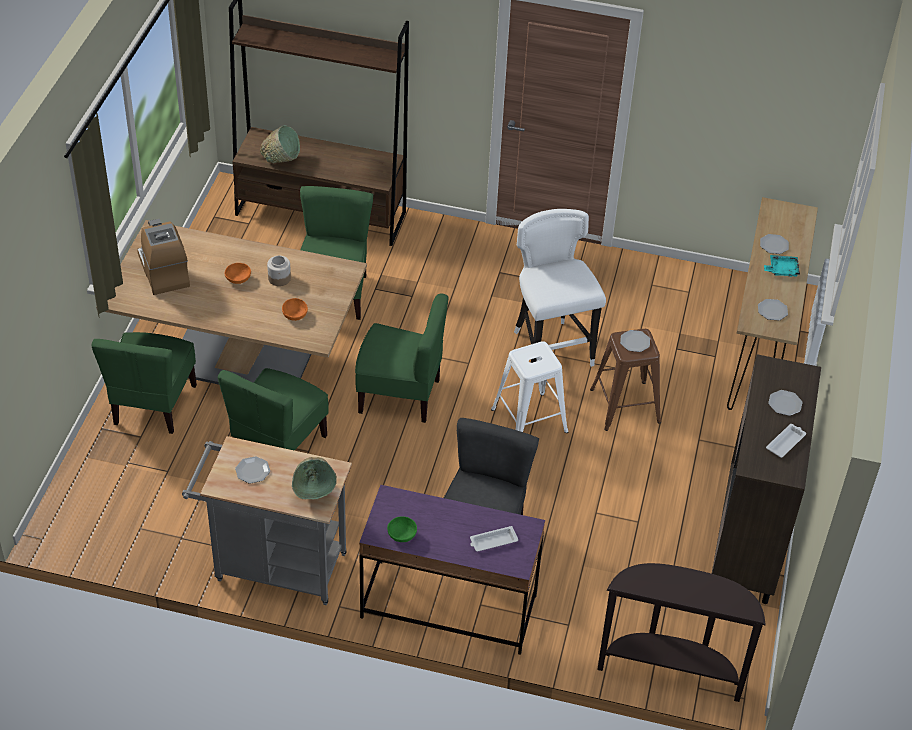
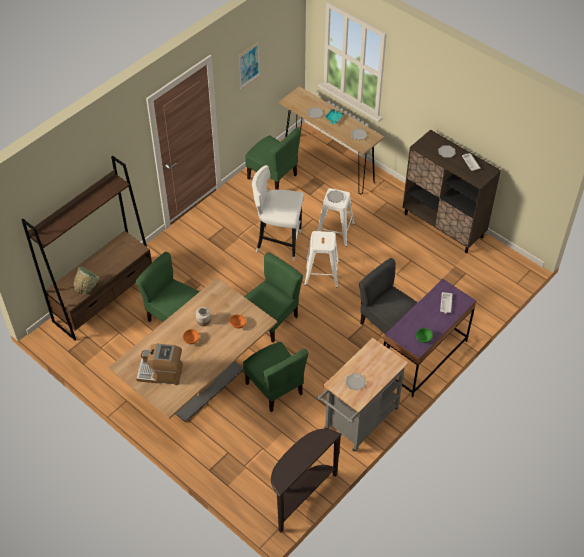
camera: 60 degrees left, 5 degrees up
green chair [91,332,197,434] -> green chair moved to [245,127,301,190]
green bowl [292,457,337,500] -> none
brown stool [590,329,661,431] -> white stool [318,188,355,247]
brown console table [597,563,766,702] -> brown console table moved to [271,429,342,533]
none -> picture [238,42,260,89]

